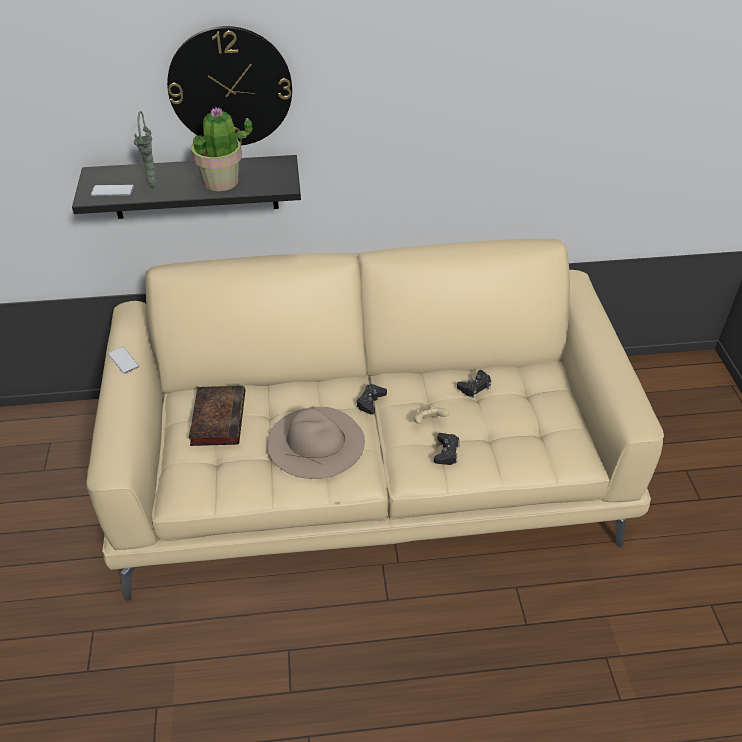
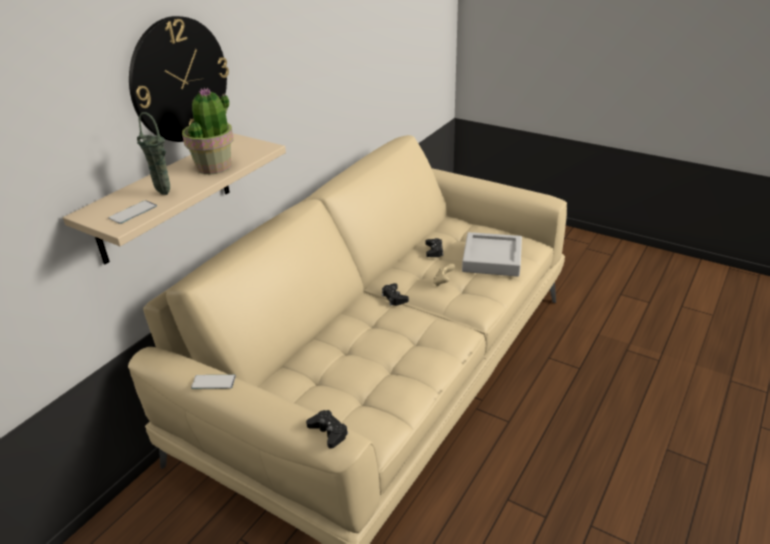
camera: 50 degrees left, 10 degrees down
black shelf [72,155,301,219] -> beige shelf [63,134,286,264]
book [188,386,245,446] -> none
beige hat [267,407,365,479] -> none
black game controller [434,433,460,465] -> black game controller moved to [306,410,348,449]
none -> grey tray [462,232,522,277]

